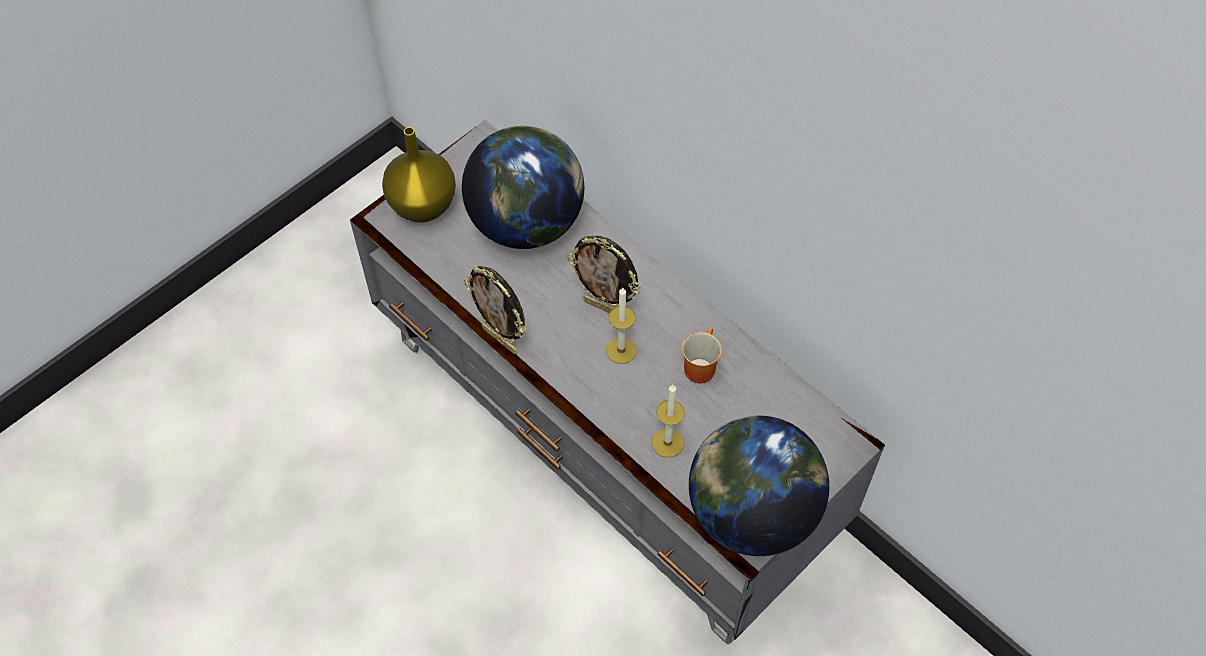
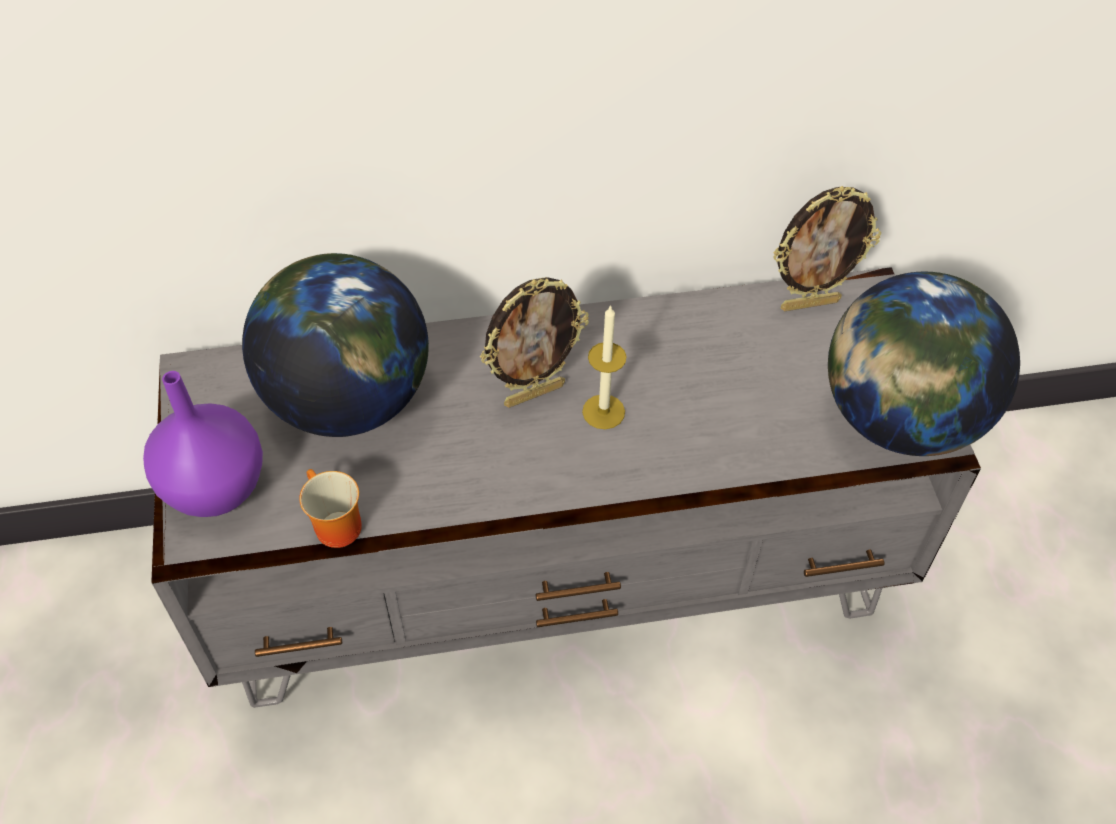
camera: 55 degrees left, 5 degrees down
yellow vase [382,127,456,223] -> purple vase [143,371,263,517]
picture frame [464,266,526,354] -> picture frame moved to [773,186,881,311]
candle [652,385,685,458] -> none
mug [682,327,722,383] -> mug moved to [299,469,362,548]

